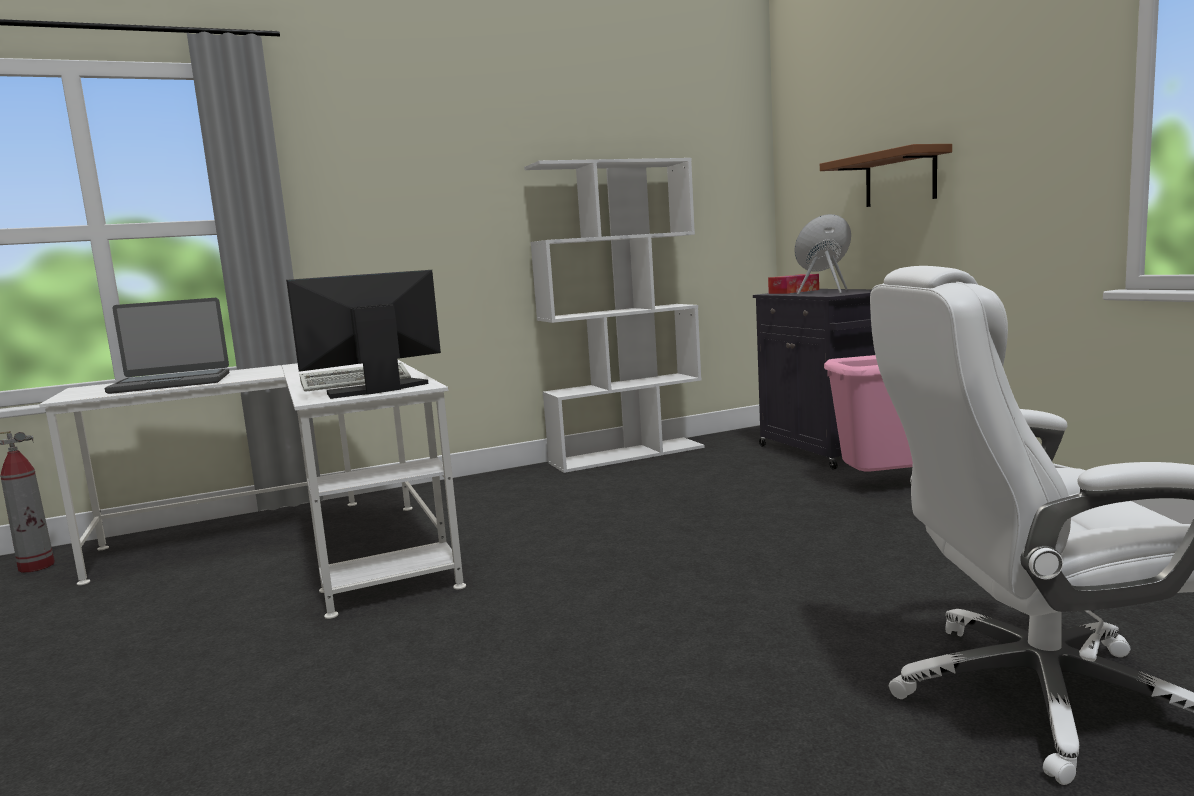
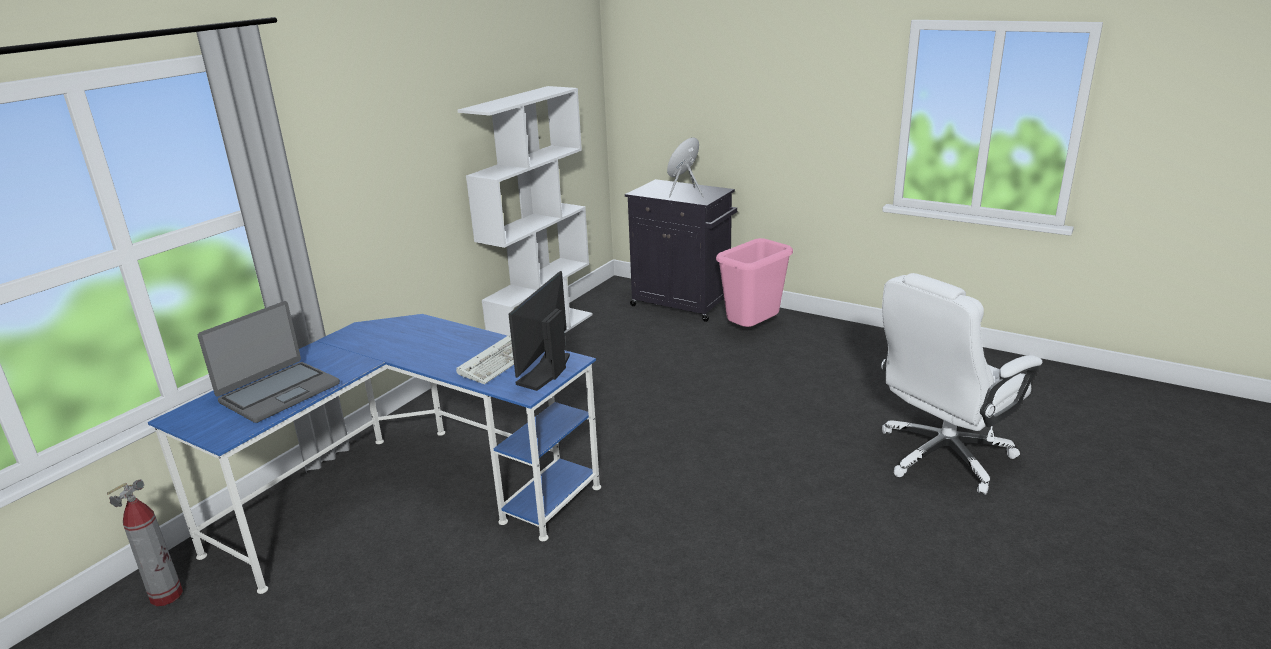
camera: 35 degrees left, 15 degrees up
white desk [39,360,466,619] -> blue desk [148,314,601,594]
tissue box [768,274,819,294] -> none
brown shelf [820,144,952,207] -> none

